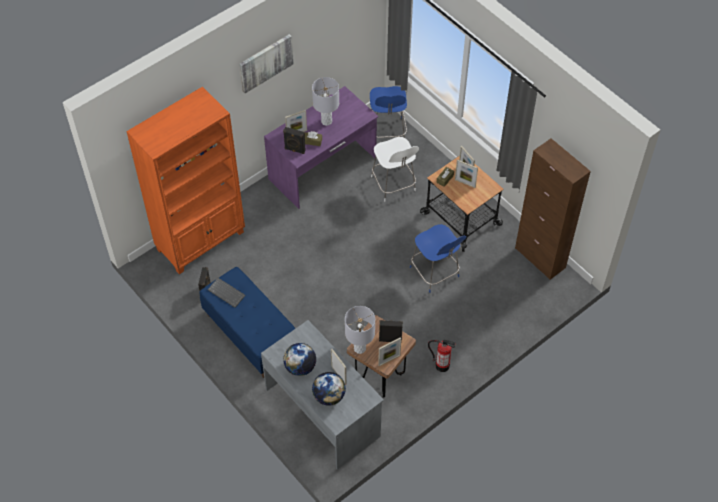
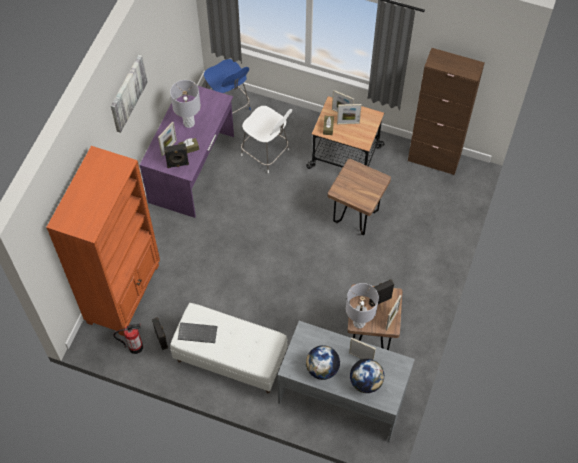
camera: 30 degrees left, 5 degrees up
blue bench [199,267,296,378] -> white bench [170,303,287,393]
blue chair [410,224,466,293] -> brown stool [327,159,391,235]
fire extinguisher [428,340,456,372] -> fire extinguisher moved to [113,324,143,354]

